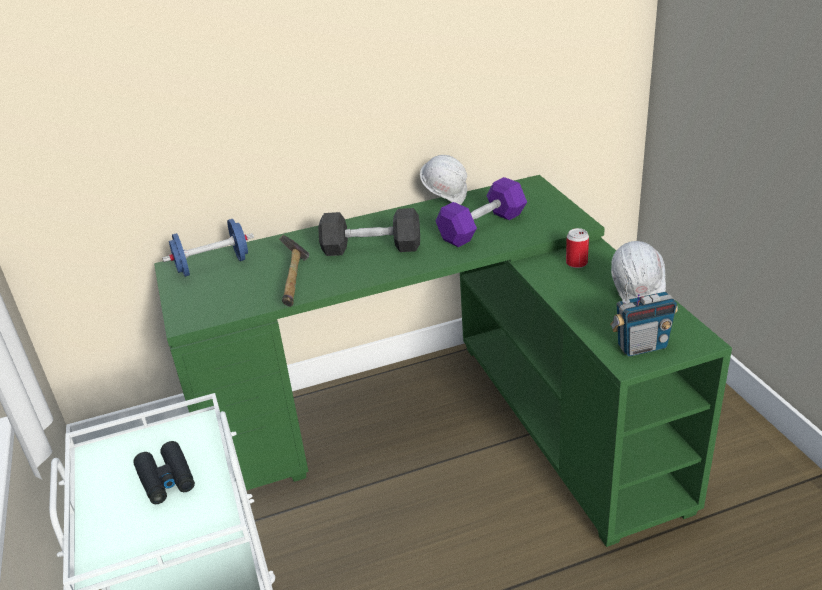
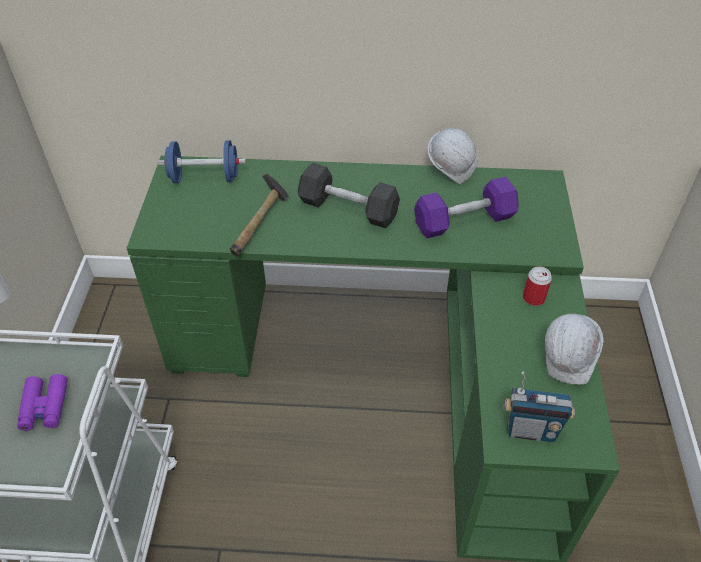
camera: 20 degrees right, 15 degrees up
black binoculars [133,441,195,504] -> purple binoculars [17,374,68,431]

